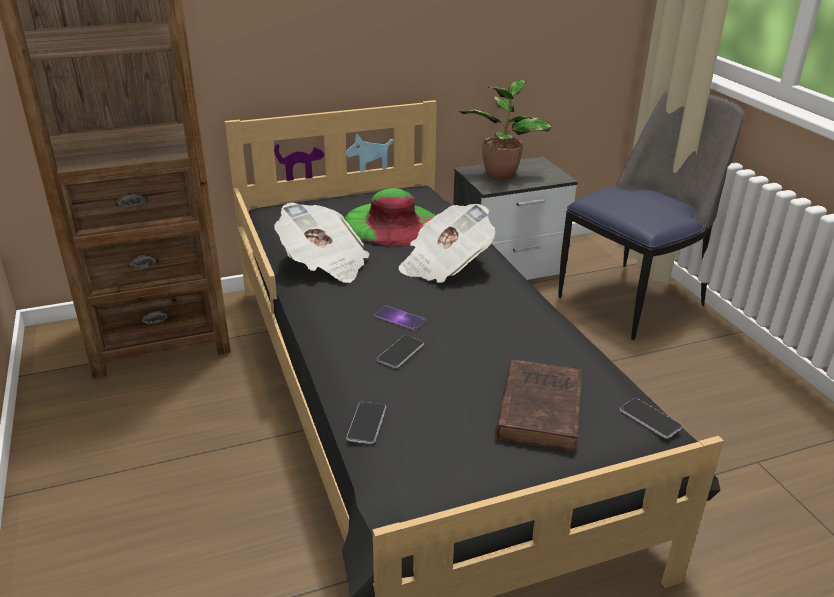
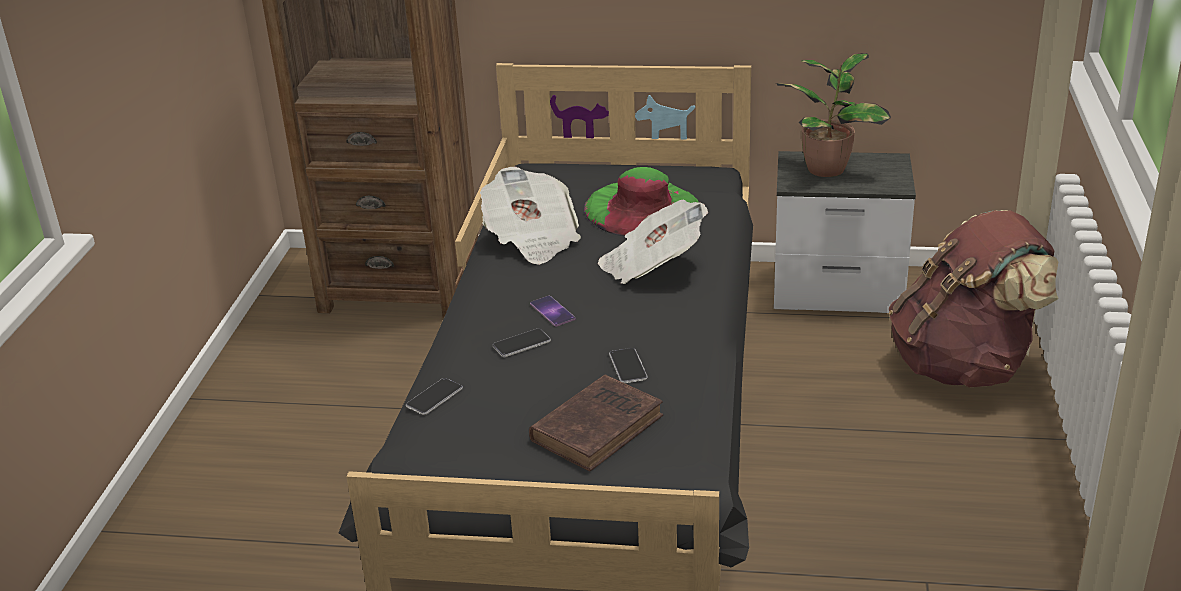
camera: 30 degrees right, 0 degrees up
chair [558,90,744,340] -> brown backpack [889,210,1058,387]
phone [619,398,682,439] -> phone moved to [609,348,648,383]

